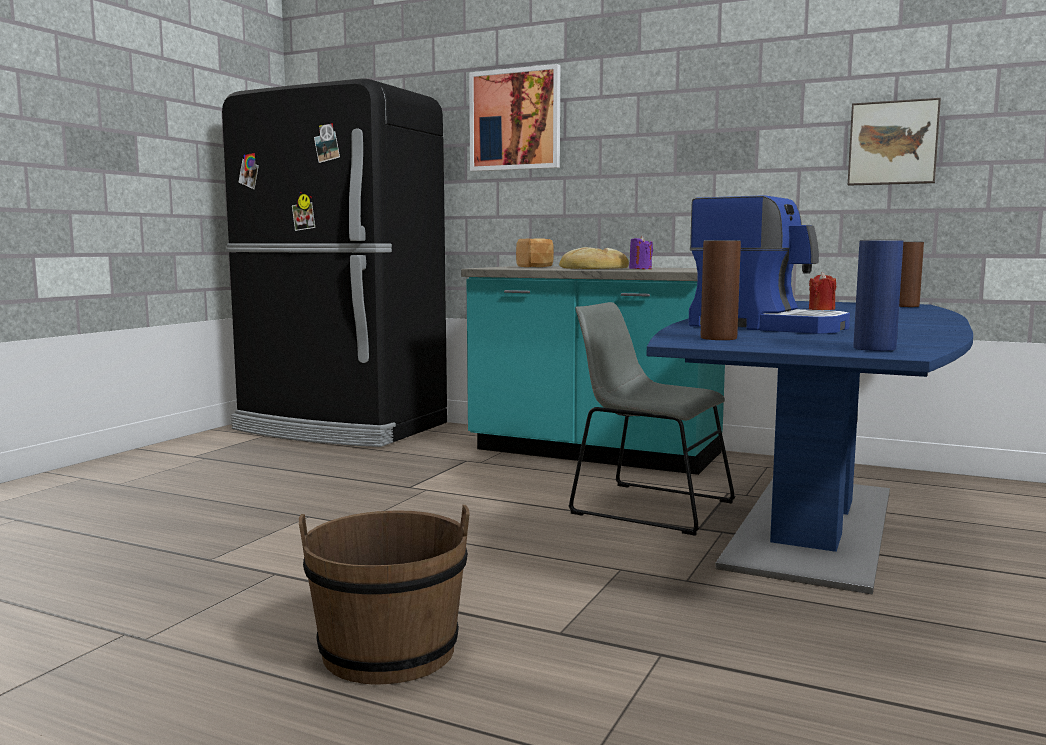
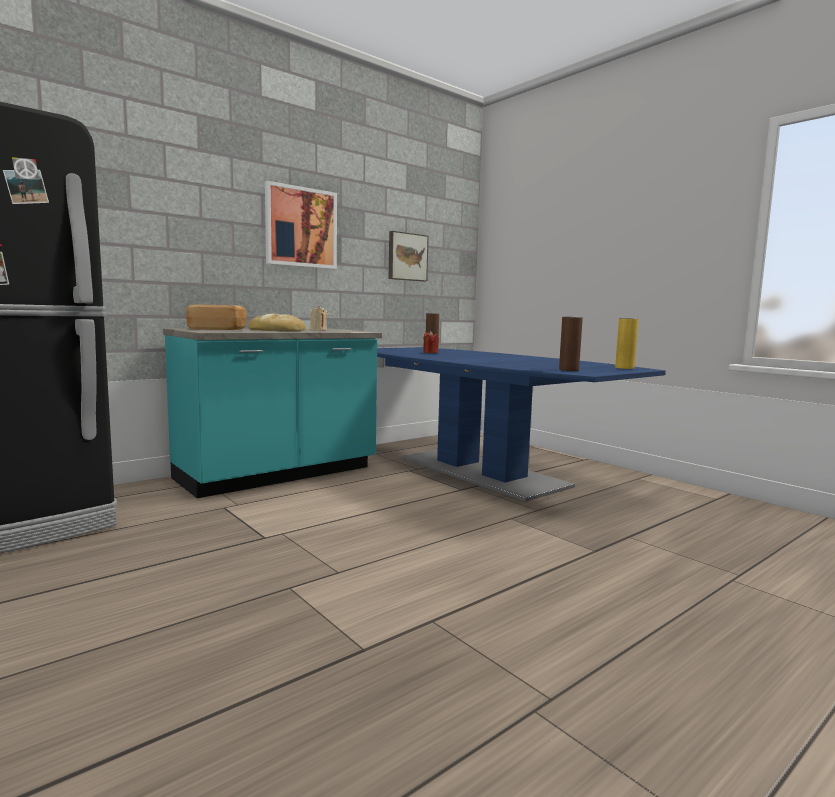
camera: 65 degrees left, 0 degrees up
brown bucket [299,505,469,685] -> none
picture [469,64,560,171] -> picture moved to [265,181,337,269]
grey chair [569,302,736,536] -> none
purple candle [629,236,653,269] -> beige candle [310,306,327,331]
coffee machine [688,195,850,334] -> none
blue vase [854,240,903,351] -> yellow vase [615,318,639,369]

